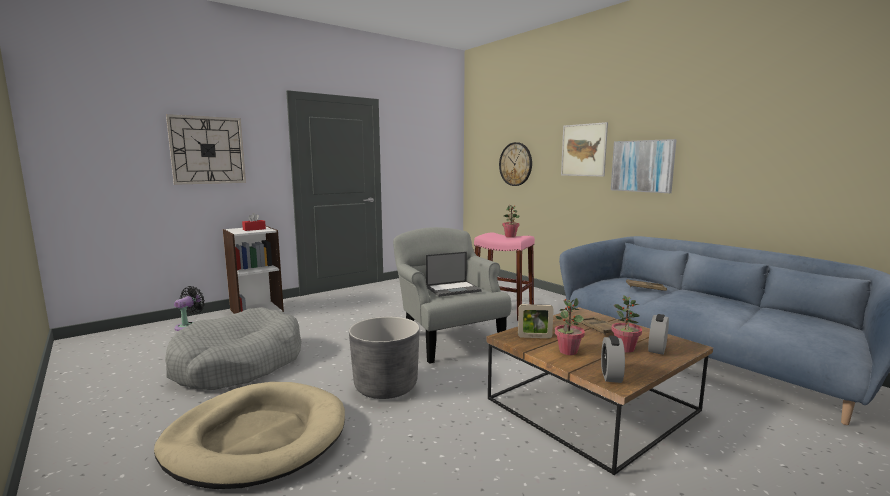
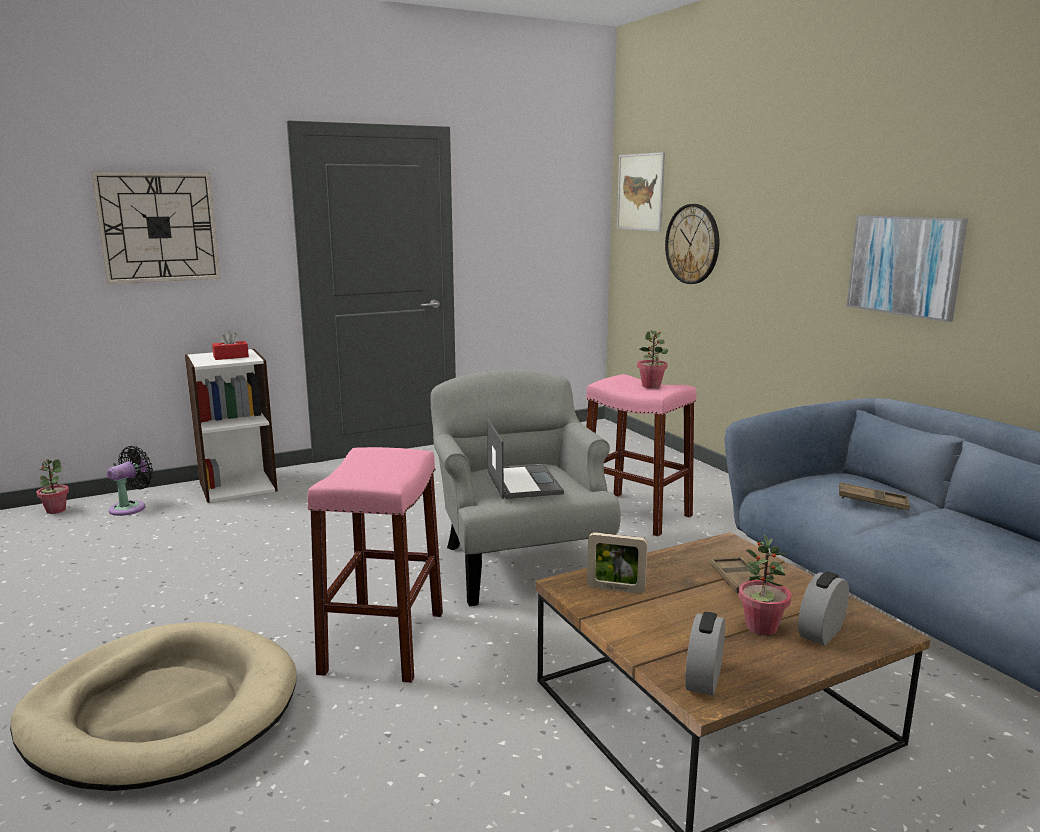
camera: 10 degrees right, 5 degrees up
grey dog bed [165,307,302,390] -> none
grey planter [349,316,419,399] -> pink stool [307,447,443,683]
laptop [426,252,482,297] -> laptop turned 90 degrees counterclockwise [487,419,564,499]
potted plant [555,298,585,355] -> potted plant moved to [36,459,69,514]
picture [561,122,608,177] -> picture moved to [617,152,665,232]

